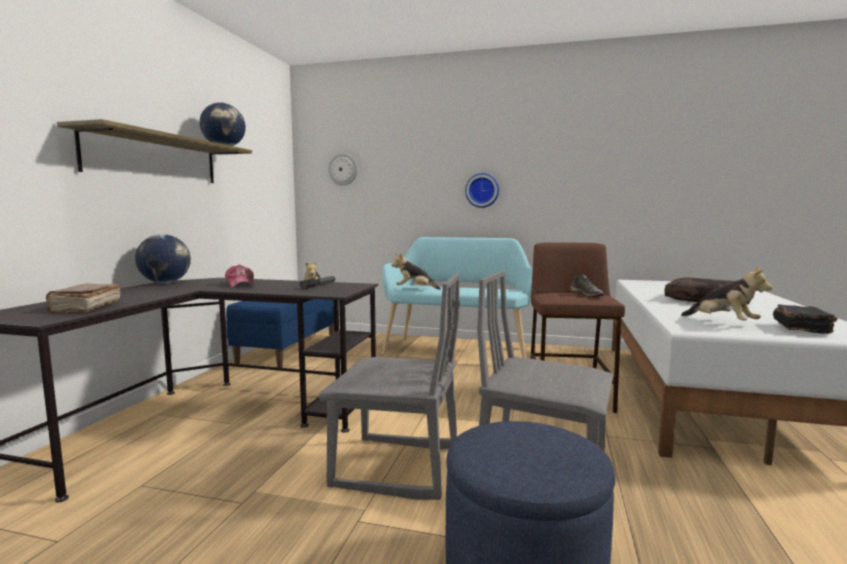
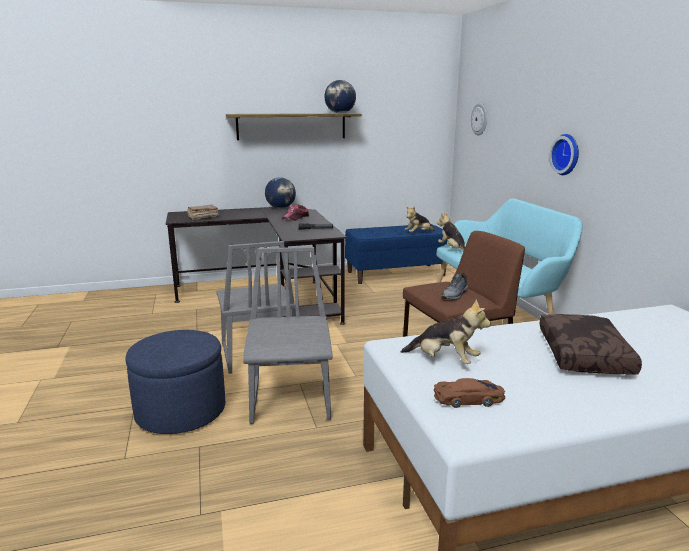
camera: 60 degrees right, 10 degrees up
plush toy [681,266,772,320] -> plush toy turned 90 degrees counterclockwise [401,299,491,364]
black book [773,304,838,334] -> brown toy car [434,378,505,408]

